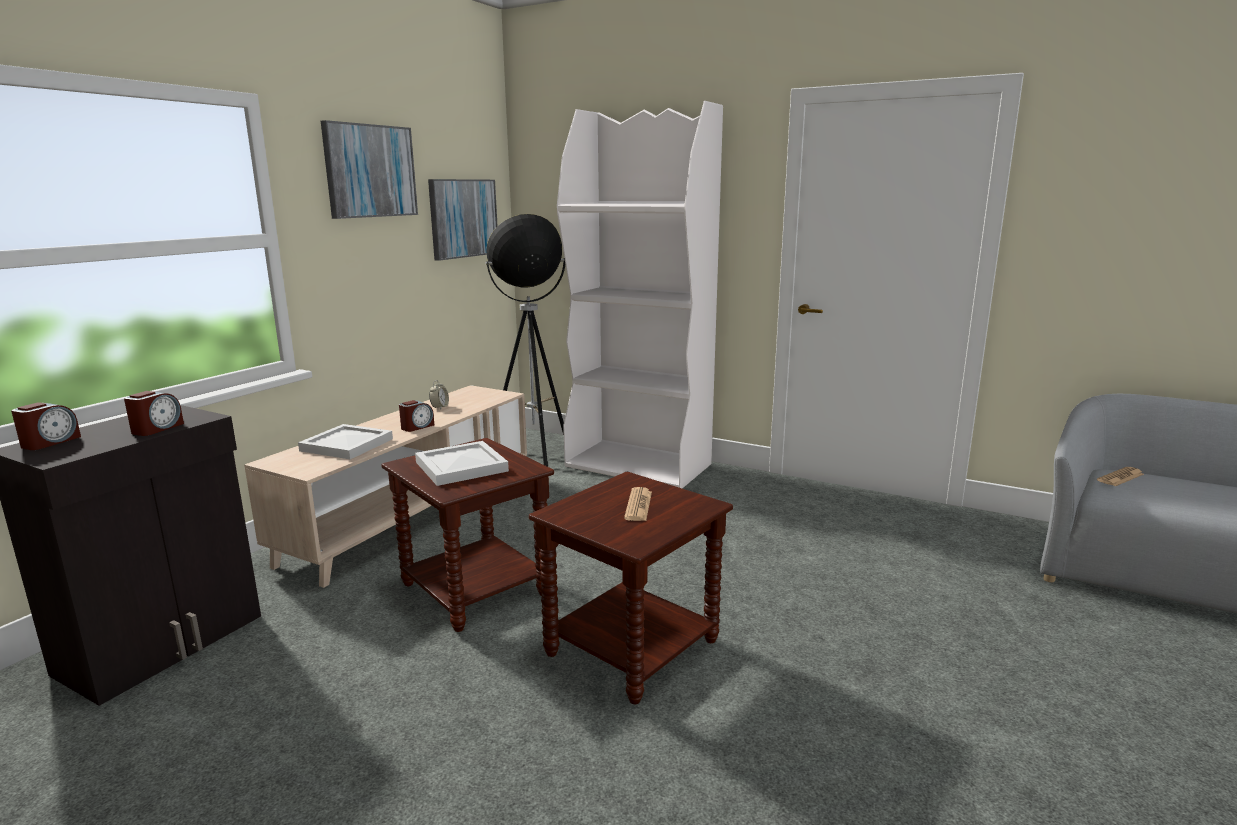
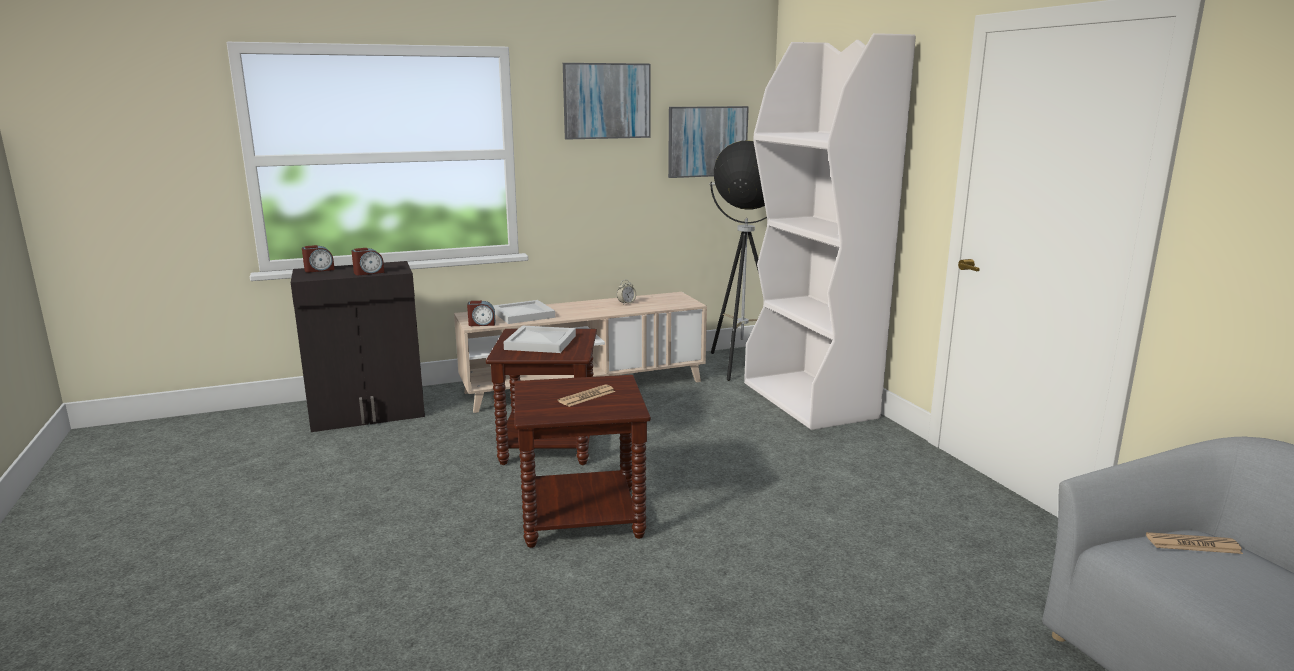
camera: 40 degrees right, 0 degrees up
alarm clock [399,400,434,432] -> alarm clock moved to [467,301,496,326]

